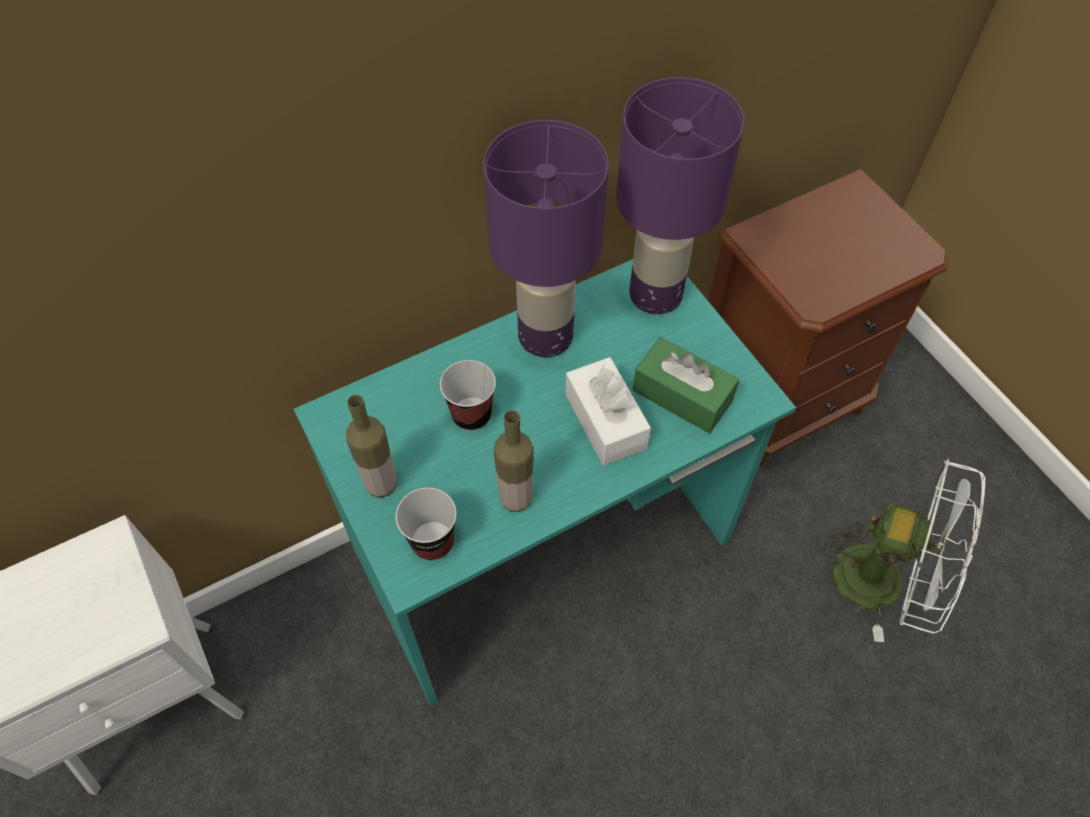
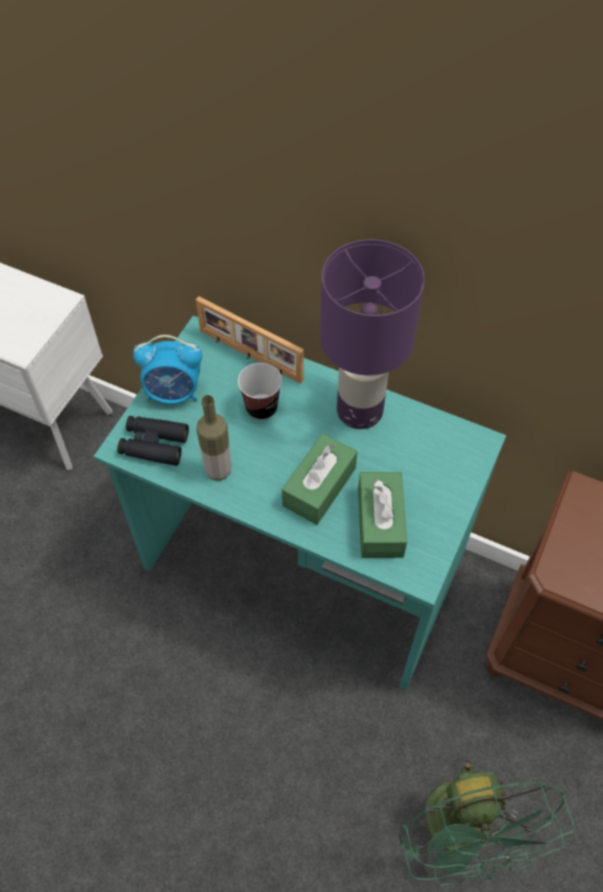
camera: 55 degrees right, 0 degrees up
bottle [346,395,397,498] -> alarm clock [133,335,202,404]
cup [396,488,456,560] -> black binoculars [117,416,189,466]
white tissue box [565,357,651,465] -> green tissue box [282,434,357,525]
purple table lamp [616,77,744,314] -> none
white fan [817,457,985,642] -> green fan [399,758,575,886]
none -> picture frame [196,296,304,384]

